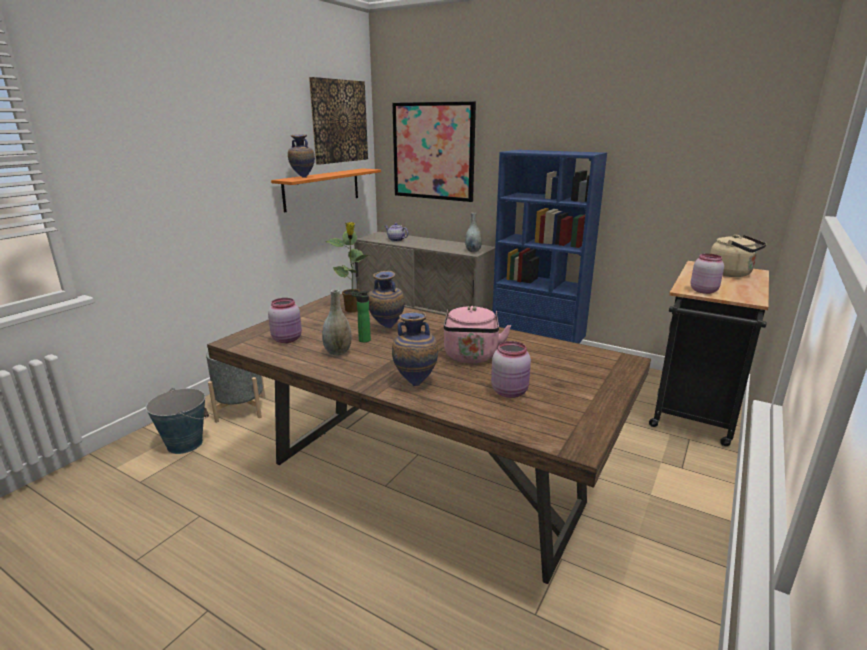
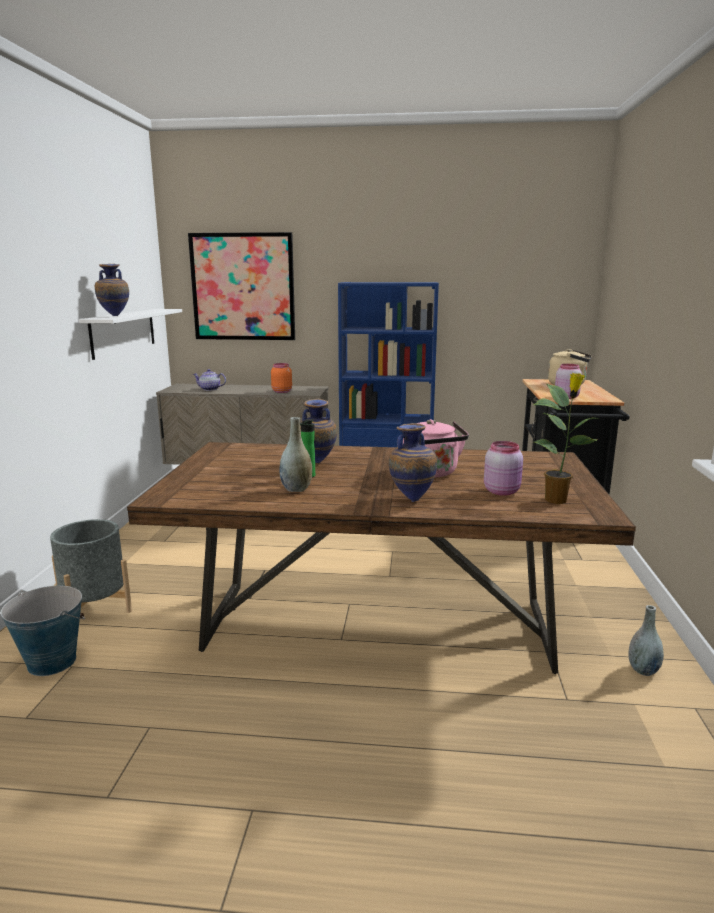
camera: 25 degrees left, 5 degrees down
pink jar [268,298,302,343] -> none
orange shelf [271,168,381,212] -> white shelf [79,309,182,360]
picture [309,77,368,165] -> none
potted plant [326,222,369,313] -> potted plant moved to [533,373,598,504]
grey vase [465,213,482,252] -> grey vase moved to [628,605,664,676]
none -> orange jar [271,363,292,393]

